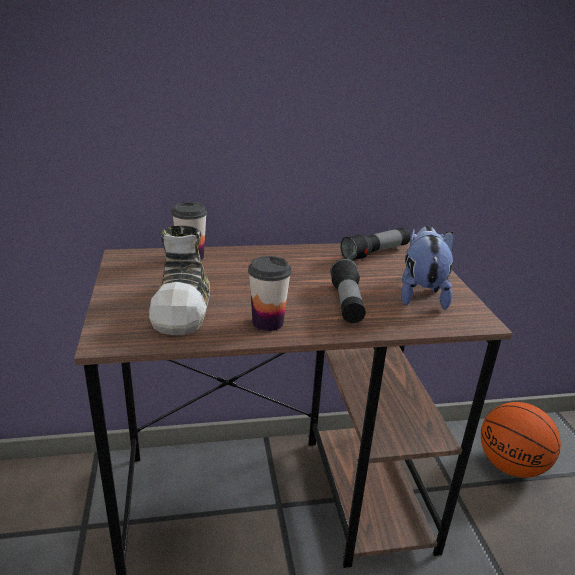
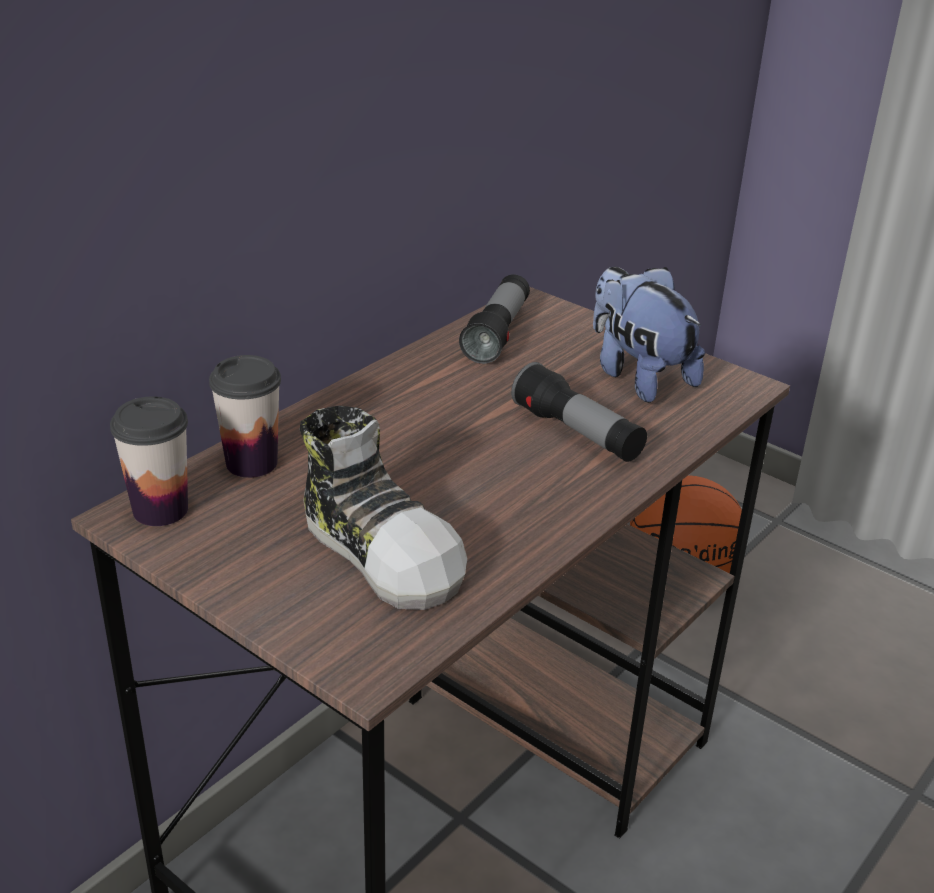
camera: 40 degrees left, 5 degrees up
cup [248,256,292,331] -> cup moved to [110,397,188,526]

